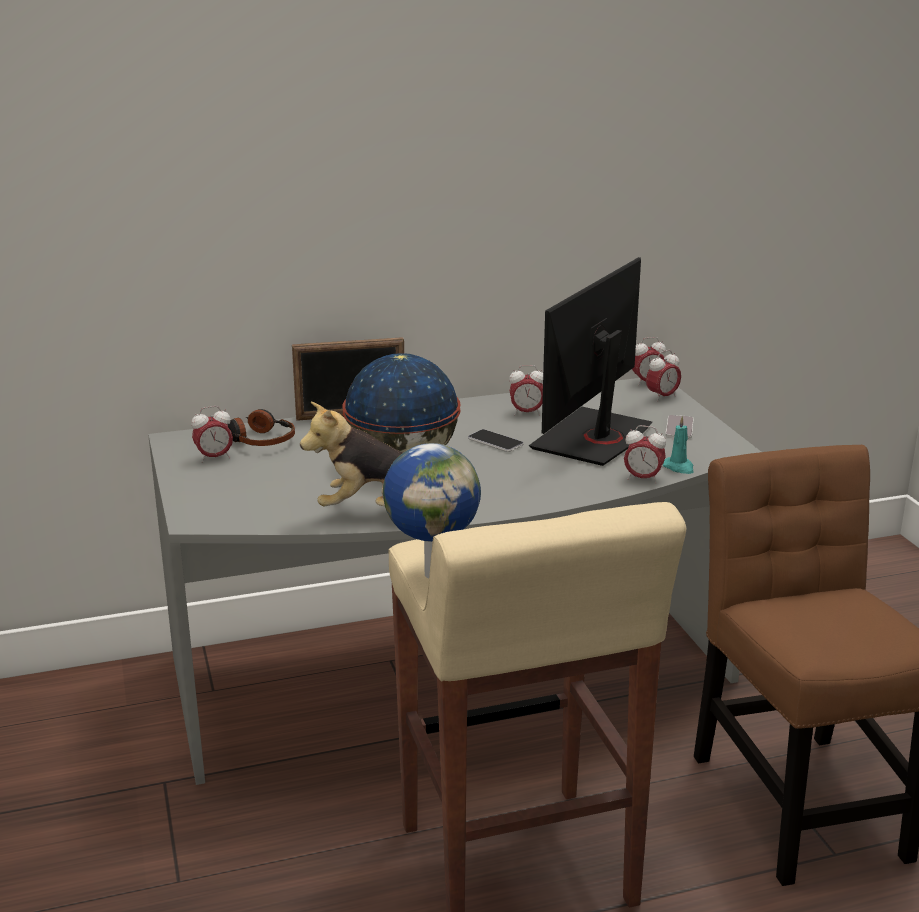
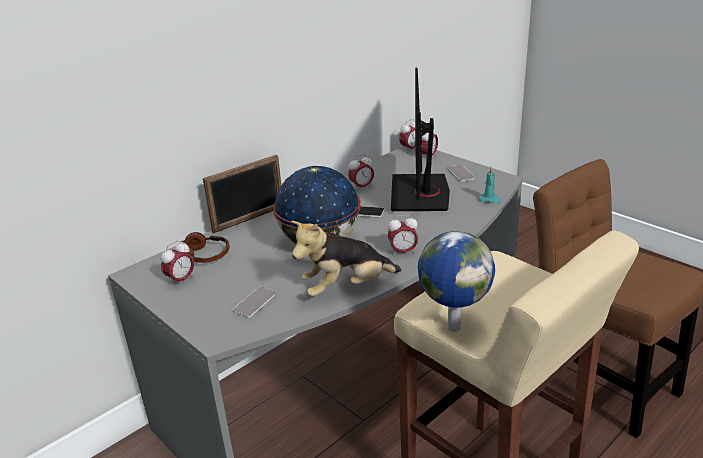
camera: 25 degrees left, 5 degrees up
alarm clock [624,425,666,484] -> alarm clock moved to [388,214,418,256]
none -> phone [233,287,277,318]

